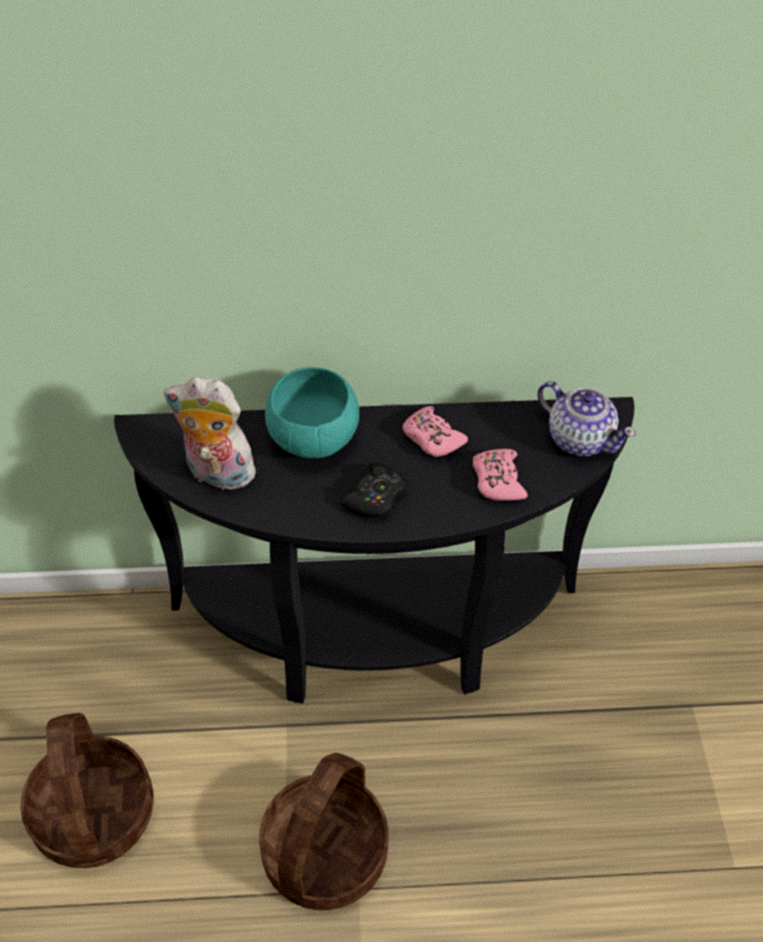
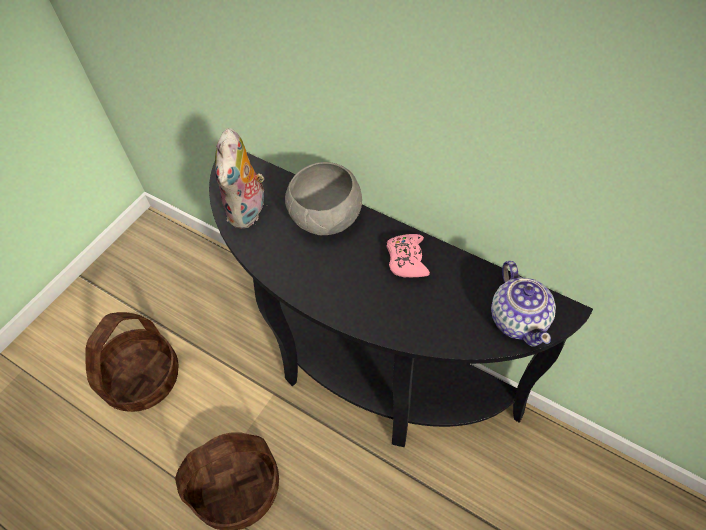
camera: 40 degrees right, 5 degrees up
plush toy [163,377,263,494] -> plush toy turned 135 degrees counterclockwise [215,128,268,228]
turquoise bowl [265,367,359,458] -> grey bowl [285,162,362,235]
black game controller [341,462,407,517] -> none
pink game controller [473,449,528,501] -> none

